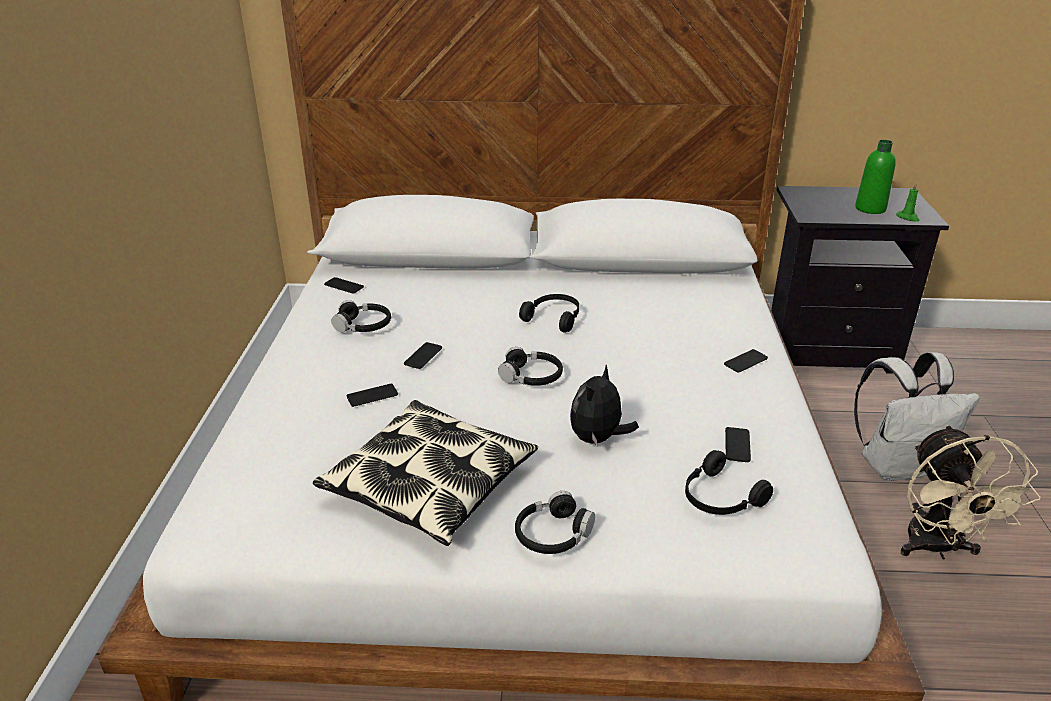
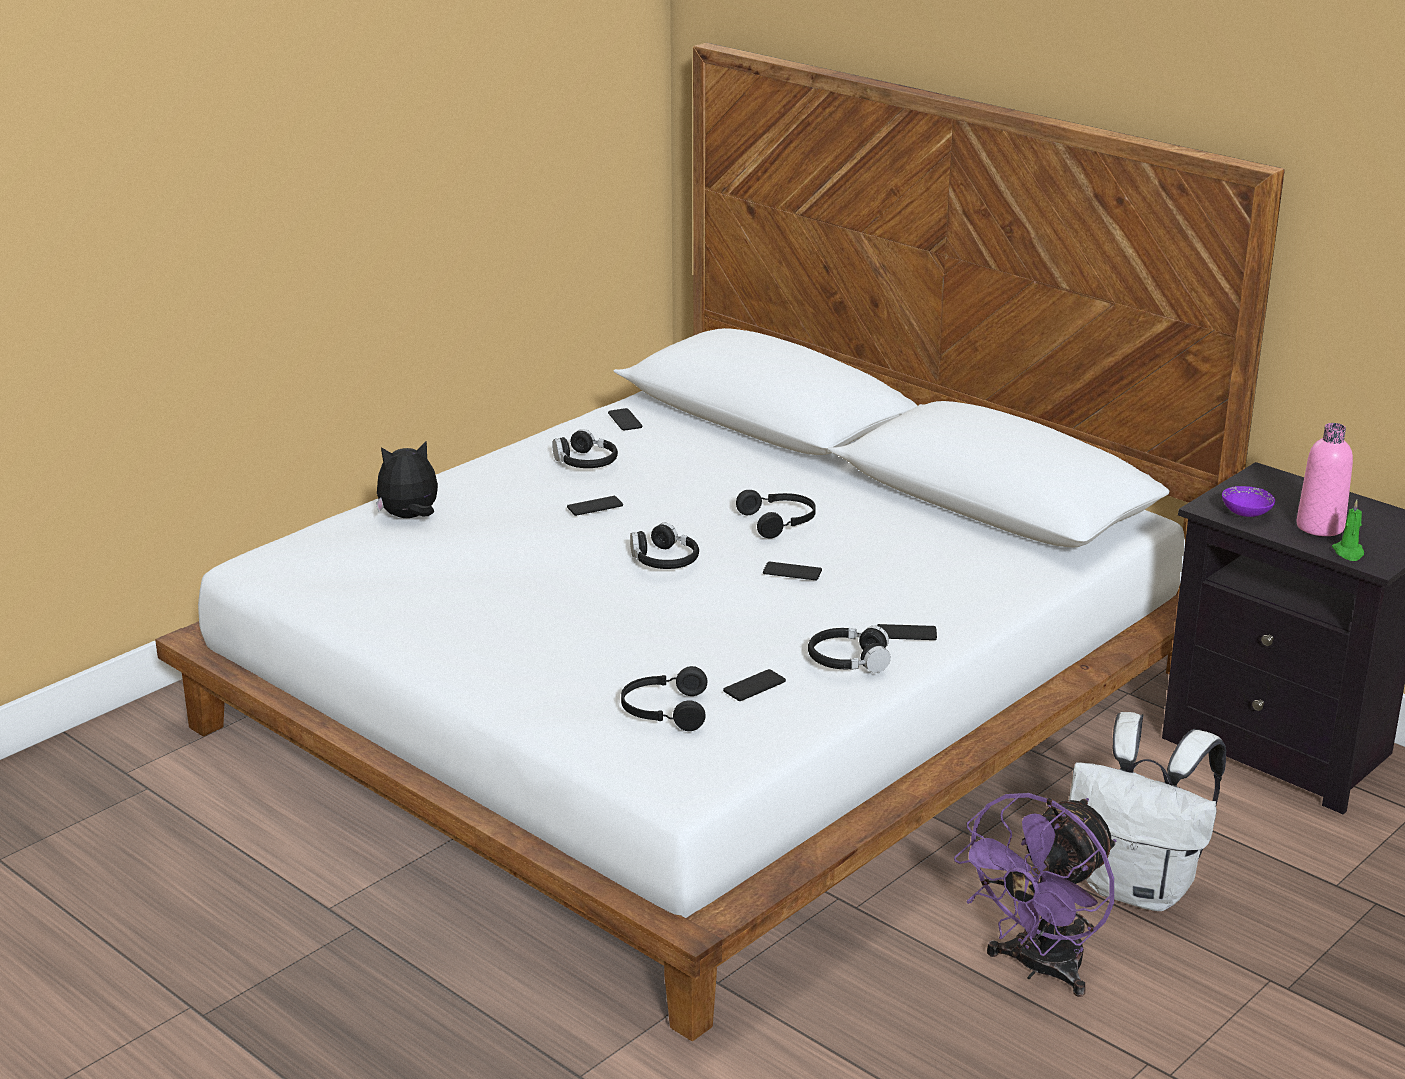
camera: 40 degrees right, 5 degrees down
pillow [313,400,538,546] -> none
phone [347,383,398,407] -> phone moved to [763,561,822,580]
black headphones [515,491,595,554] -> black headphones moved to [808,626,891,673]
plush toy [570,365,639,446] -> plush toy moved to [376,441,438,518]
green bottle [855,140,896,214] -> pink bottle [1296,423,1353,536]
beige fan [900,424,1041,559] -> purple fan [954,793,1117,997]
none -> purple bowl [1222,486,1275,517]

